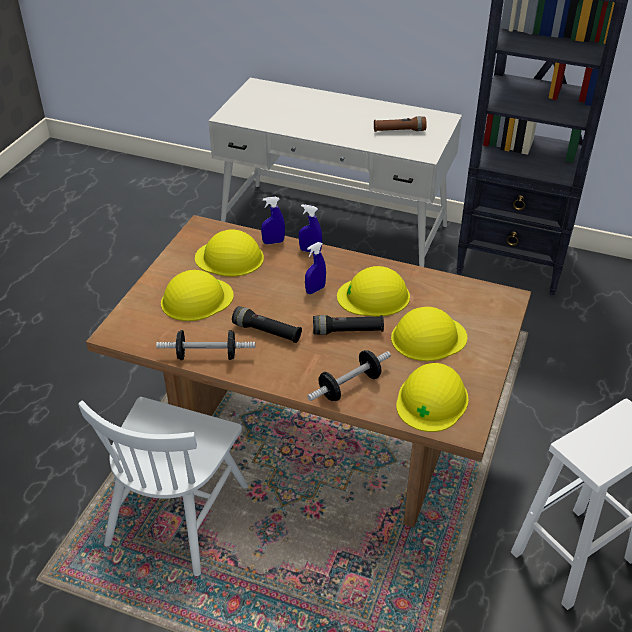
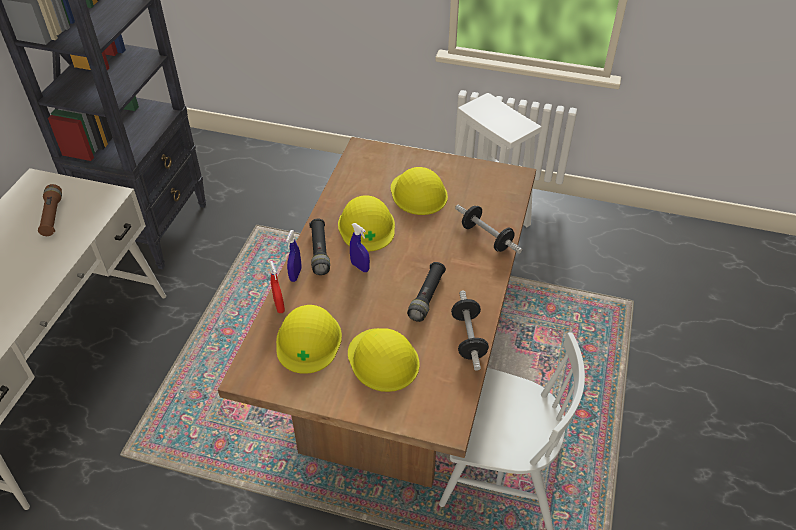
camera: 95 degrees left, 5 degrees up
blue spray bottle [261,197,285,244] -> red spray bottle [269,261,285,313]
black flashlight [313,315,384,335] -> black flashlight moved to [309,219,330,275]
yellow hard hat [396,363,468,432] -> none

